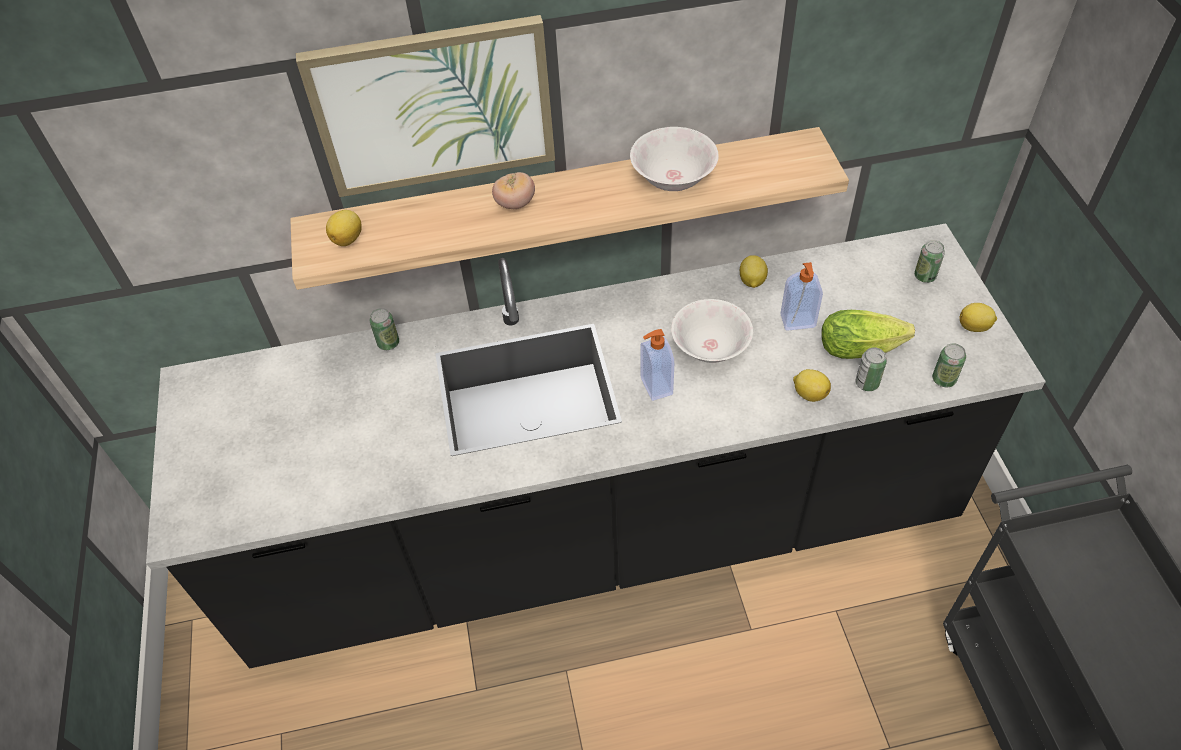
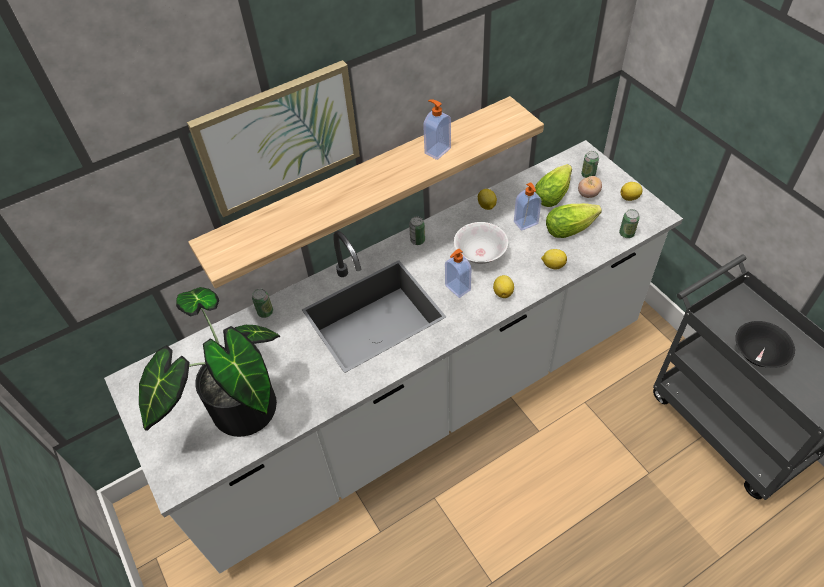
camera: 20 degrees left, 0 degrees up
black counter [146,223,1046,668] -> white counter [104,140,683,574]
lemon [326,210,362,246] -> lemon moved to [493,275,514,298]
tomato [492,172,535,209] -> tomato moved to [578,176,602,198]
white bowl [630,127,719,191] -> soap dispenser [423,99,451,160]
can [855,347,887,391] -> can moved to [409,216,425,245]
none -> potted plant [139,287,280,437]
none -> lettuce [535,164,572,207]
none -> black bowl [735,321,795,368]

